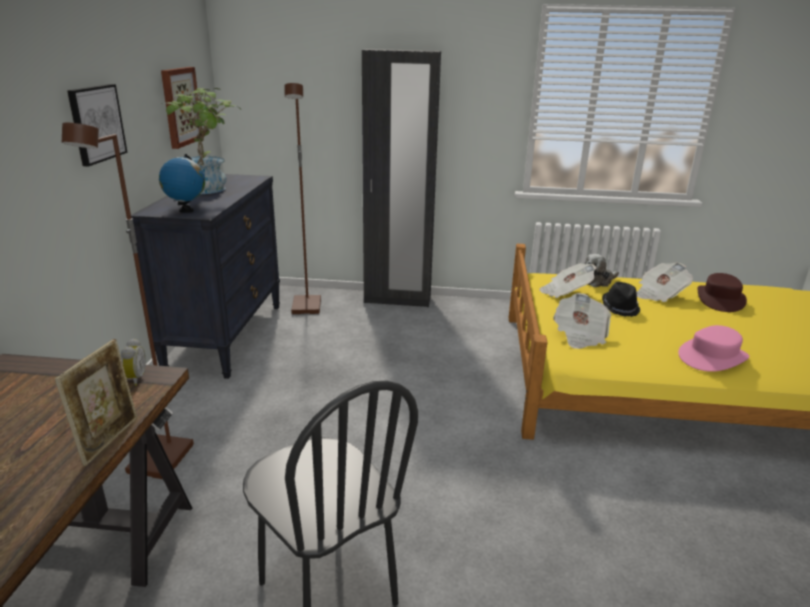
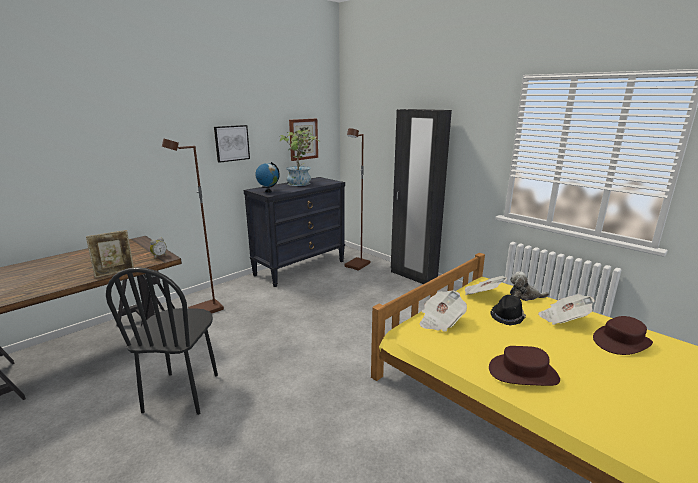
camera: 40 degrees right, 5 degrees down
pink hat [678,325,749,372] -> brown hat [489,346,560,386]

